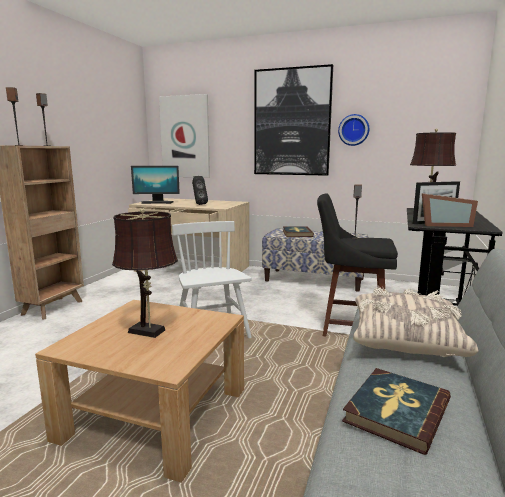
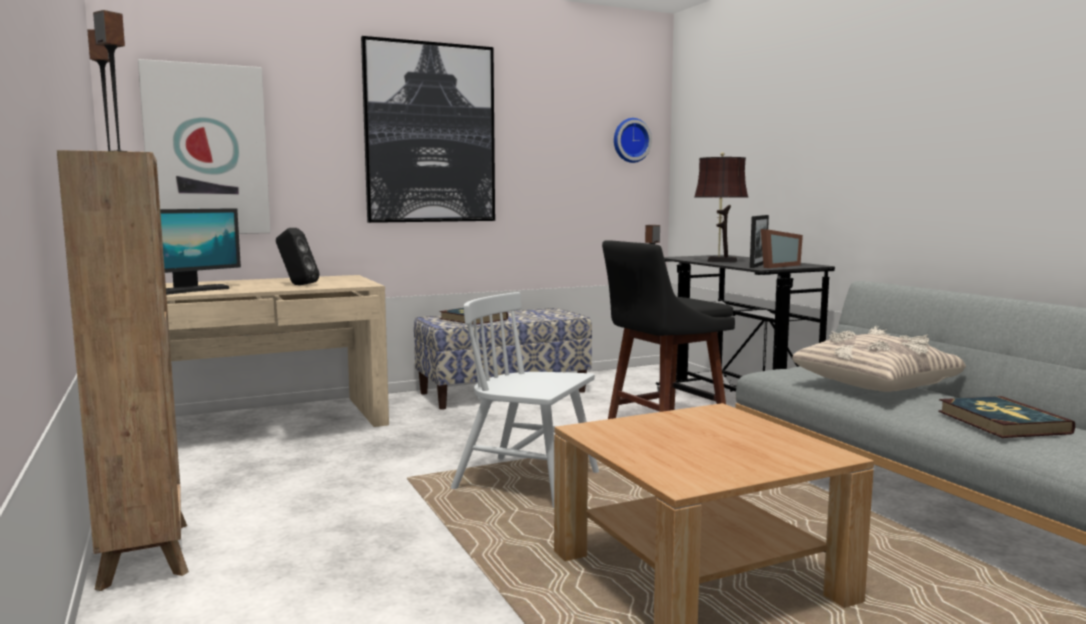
camera: 45 degrees left, 5 degrees down
brown table lamp [112,208,178,338] -> none
wall clock [338,114,369,146] -> wall clock moved to [614,118,652,163]

